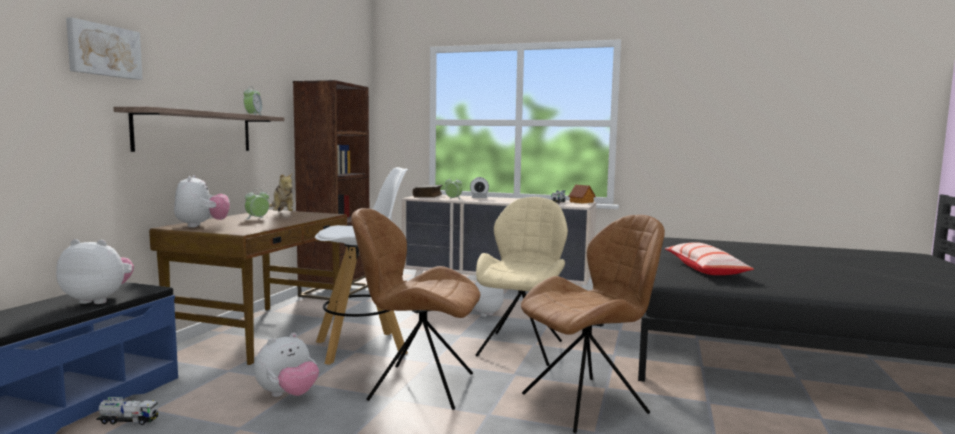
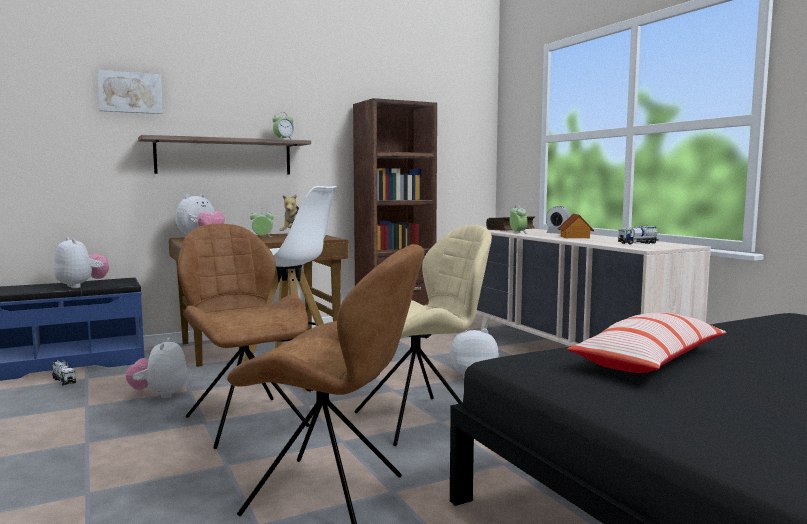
camera: 45 degrees right, 0 degrees up
plush toy [254,333,319,397] -> plush toy turned 90 degrees clockwise [126,338,188,398]
toy house [568,185,596,204] -> toy house moved to [558,214,594,238]

